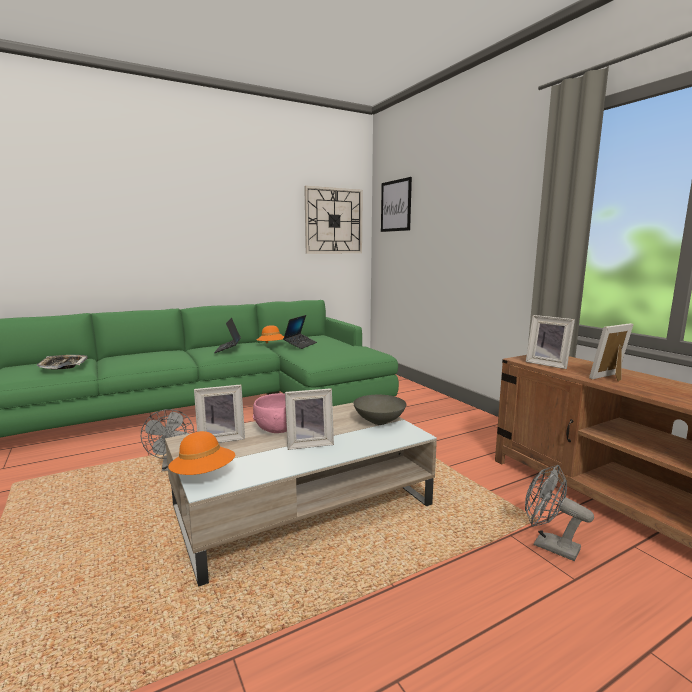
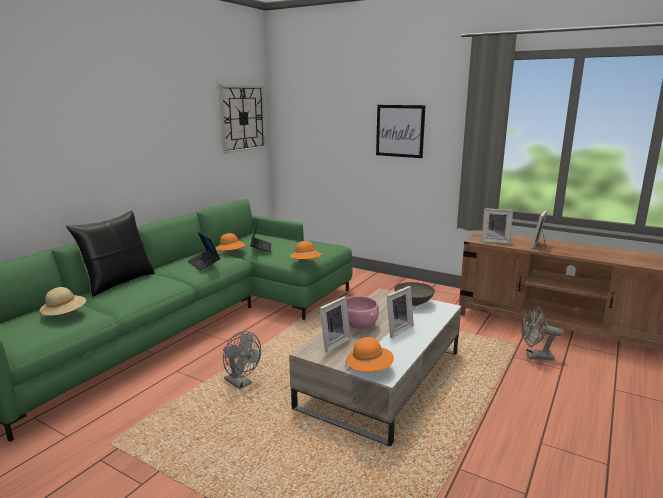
camera: 30 degrees left, 5 degrees up
tray [37,355,88,369] -> beige hat [40,287,86,320]
picture [381,177,412,232] -> picture moved to [376,105,426,158]
none -> black pillow [66,211,155,297]
none -> orange hat [290,241,322,259]

